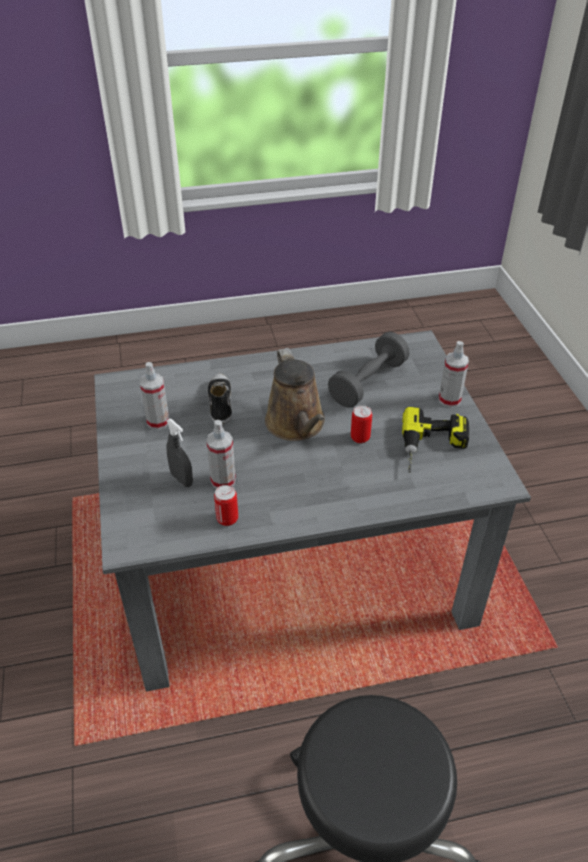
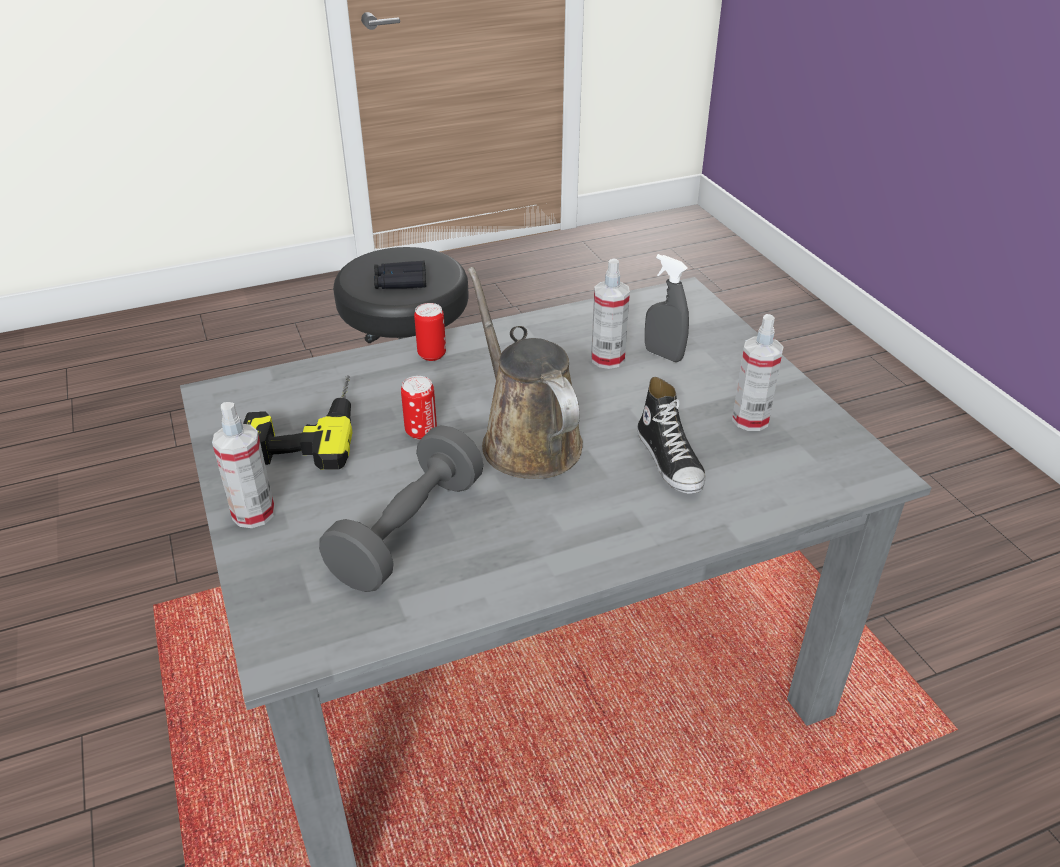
camera: 170 degrees right, 5 degrees down
can [214,485,238,526] -> can moved to [414,303,446,361]
none -> black binoculars [374,261,426,289]

